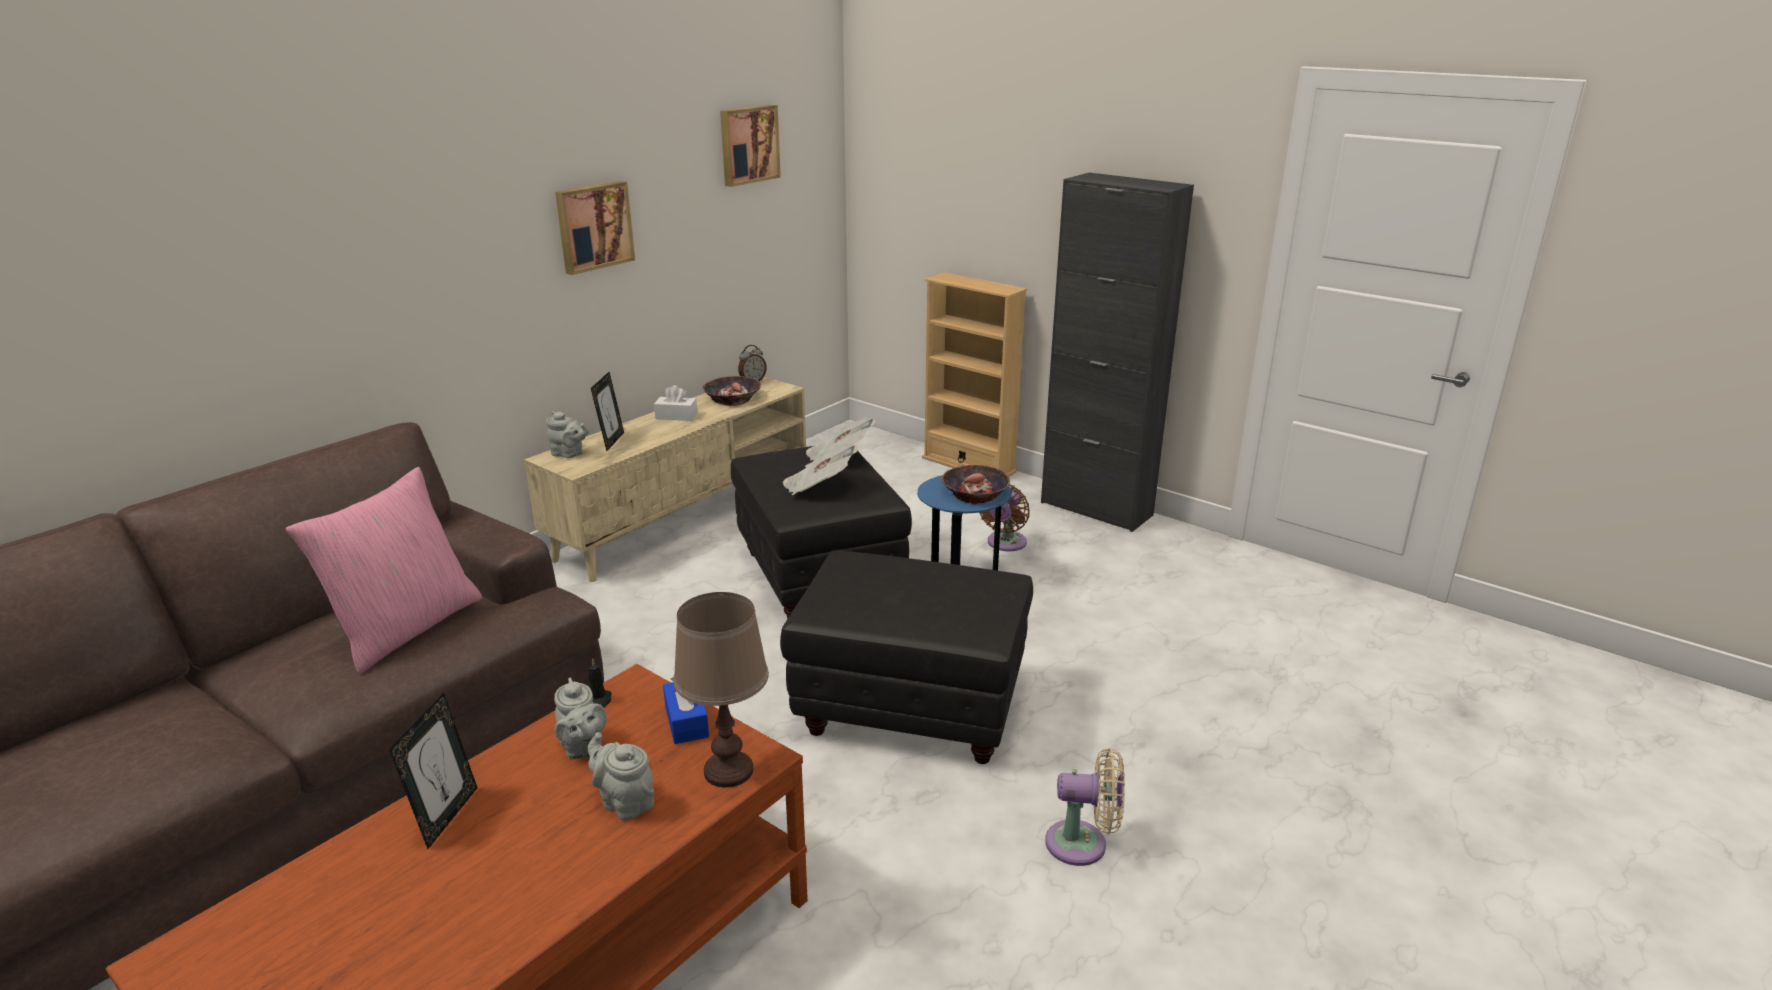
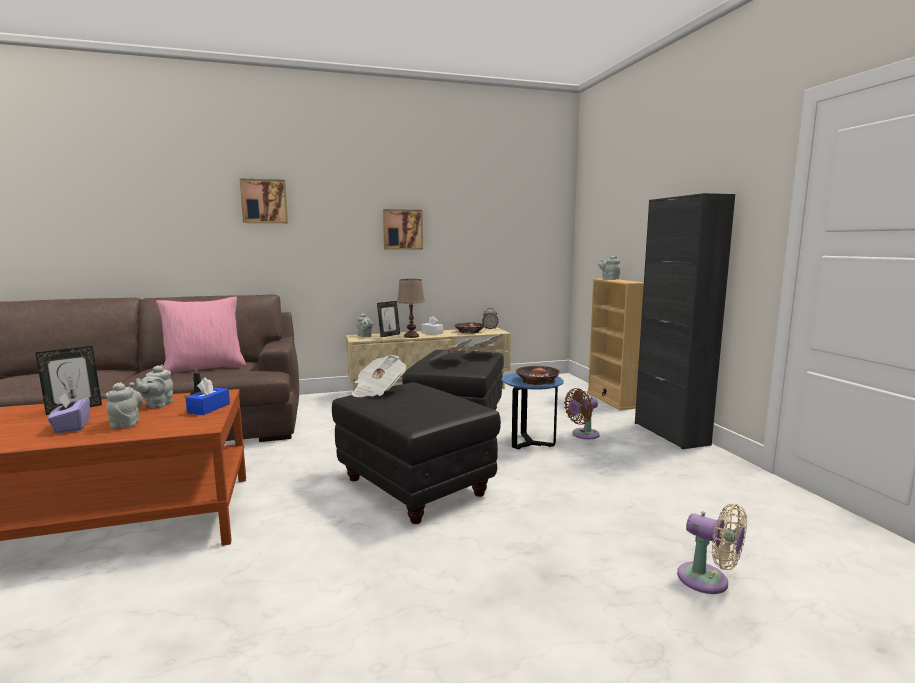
camera: 35 degrees right, 15 degrees down
brown table lamp [673,592,769,788] -> brown table lamp moved to [397,279,425,338]
picture [720,105,781,187] -> picture moved to [240,178,288,223]
beige fan [1045,748,1125,866] -> beige fan moved to [677,504,747,594]
none -> purple tissue box [48,393,90,433]
none -> newspaper [352,355,406,397]
none -> grey teapot [598,256,620,280]

